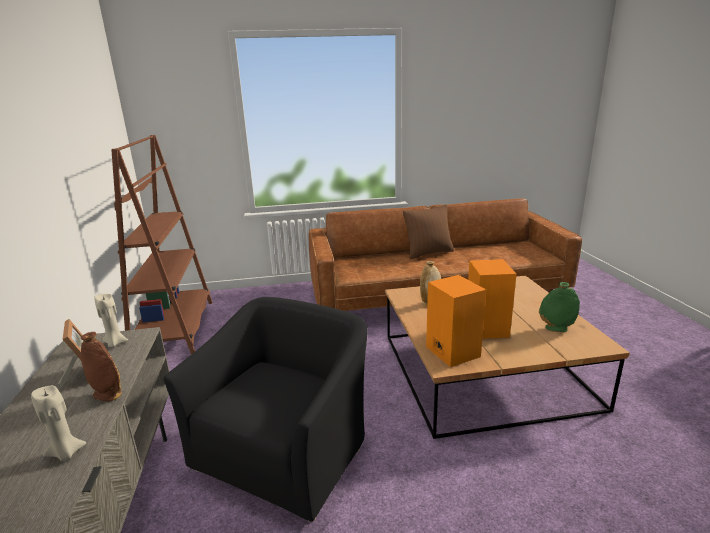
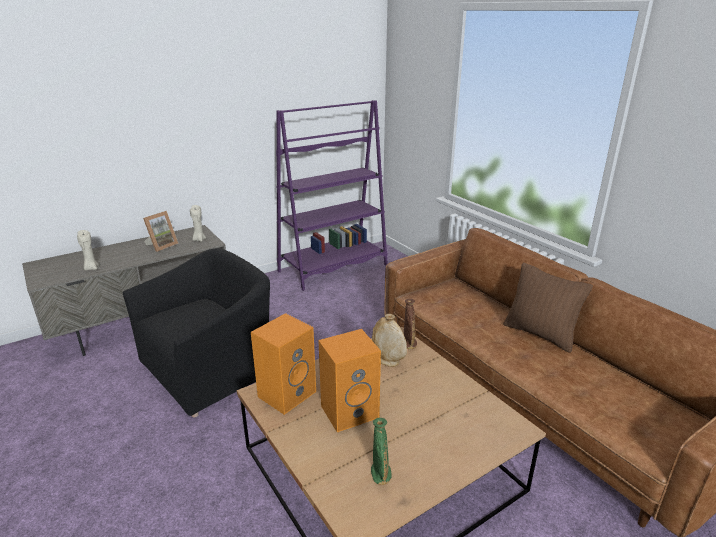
camera: 65 degrees right, 5 degrees up
brown vase [80,332,121,402] -> brown vase moved to [404,299,417,349]
brown bookcase [111,135,213,354] -> purple bookcase [276,100,388,291]
black armchair [163,297,368,522] -> black armchair turned 45 degrees counterclockwise [122,248,270,418]

